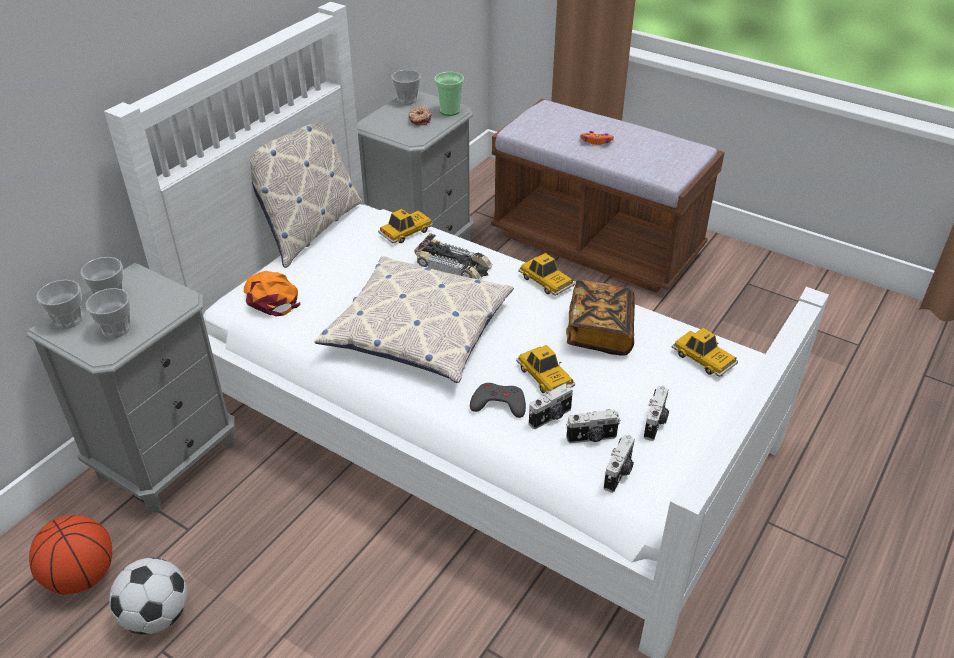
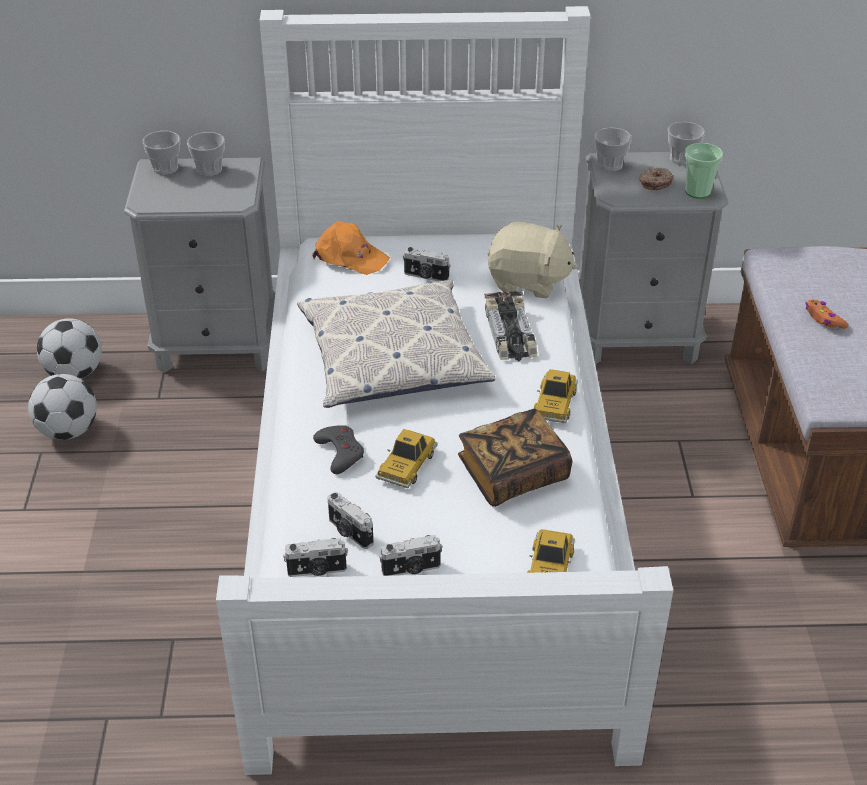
camera: 55 degrees right, 0 degrees up
basketball [29,515,112,594] -> football [37,318,102,379]
cup [85,288,131,338] -> cup moved to [595,127,631,172]
orange cap [244,271,300,317] -> orange cap turned 90 degrees clockwise [312,221,390,275]
pillow [250,86,362,268] -> none
toy car [378,209,433,243] -> beige plush toy [488,222,578,299]
camera [529,383,573,429] -> camera moved to [403,247,451,281]

